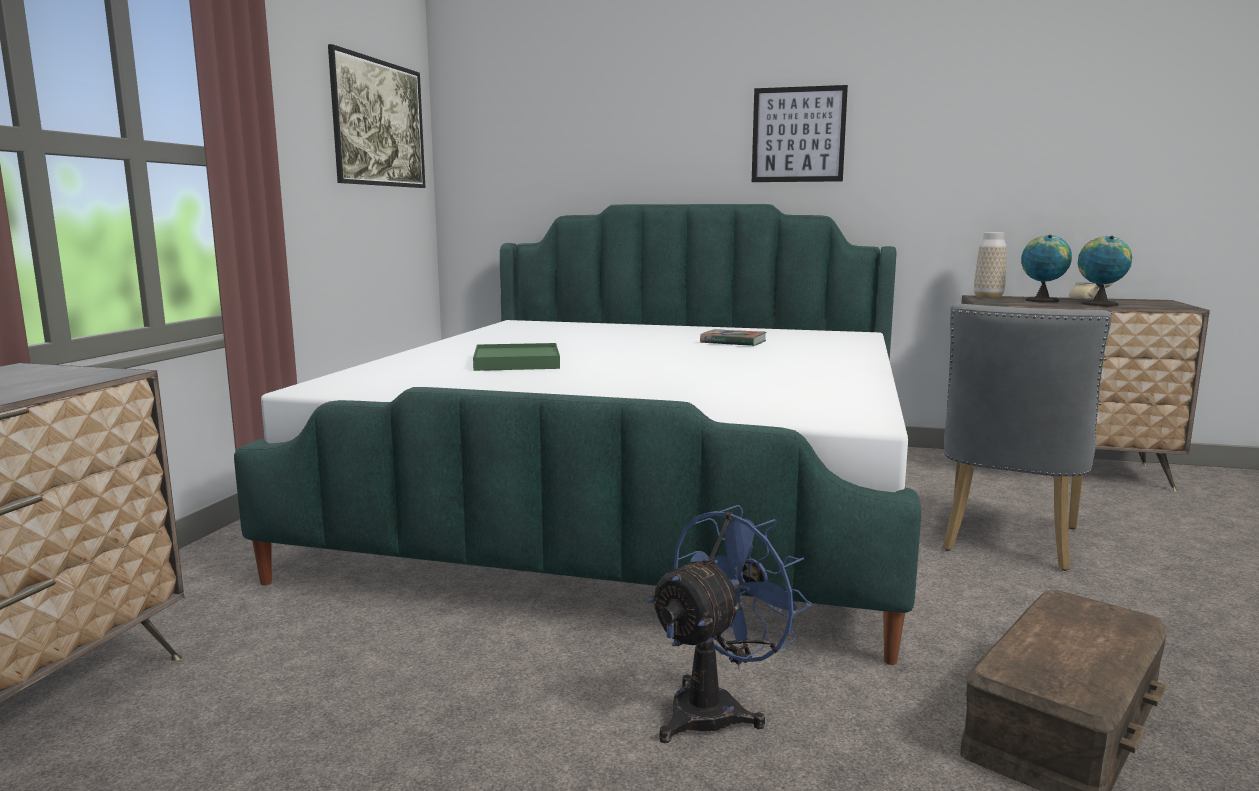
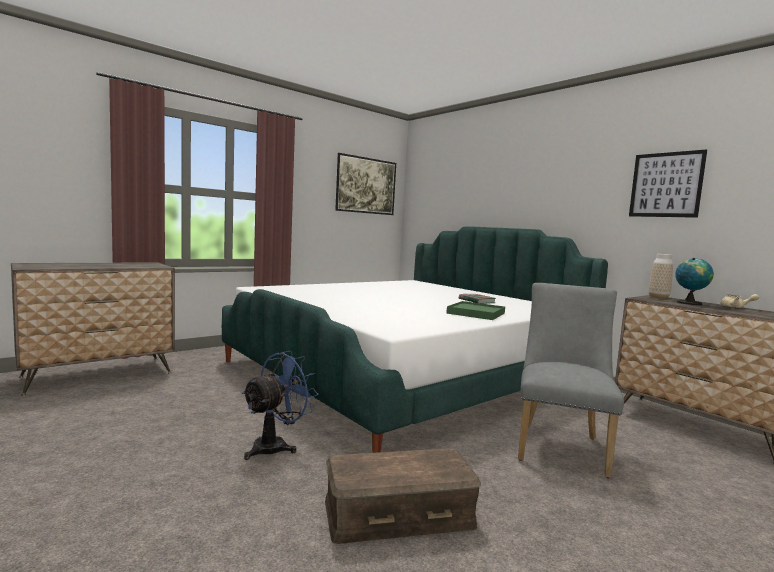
camera: 35 degrees right, 5 degrees down
green tray [473,343,560,371] -> green tray moved to [446,301,505,320]
blue fan [647,505,812,743] -> blue fan turned 45 degrees counterclockwise [242,351,318,460]
picture [752,85,848,182] -> picture moved to [629,149,707,218]
grey chair [942,304,1112,571] -> grey chair turned 135 degrees clockwise [518,283,624,478]
globe [1078,236,1132,306] -> none

